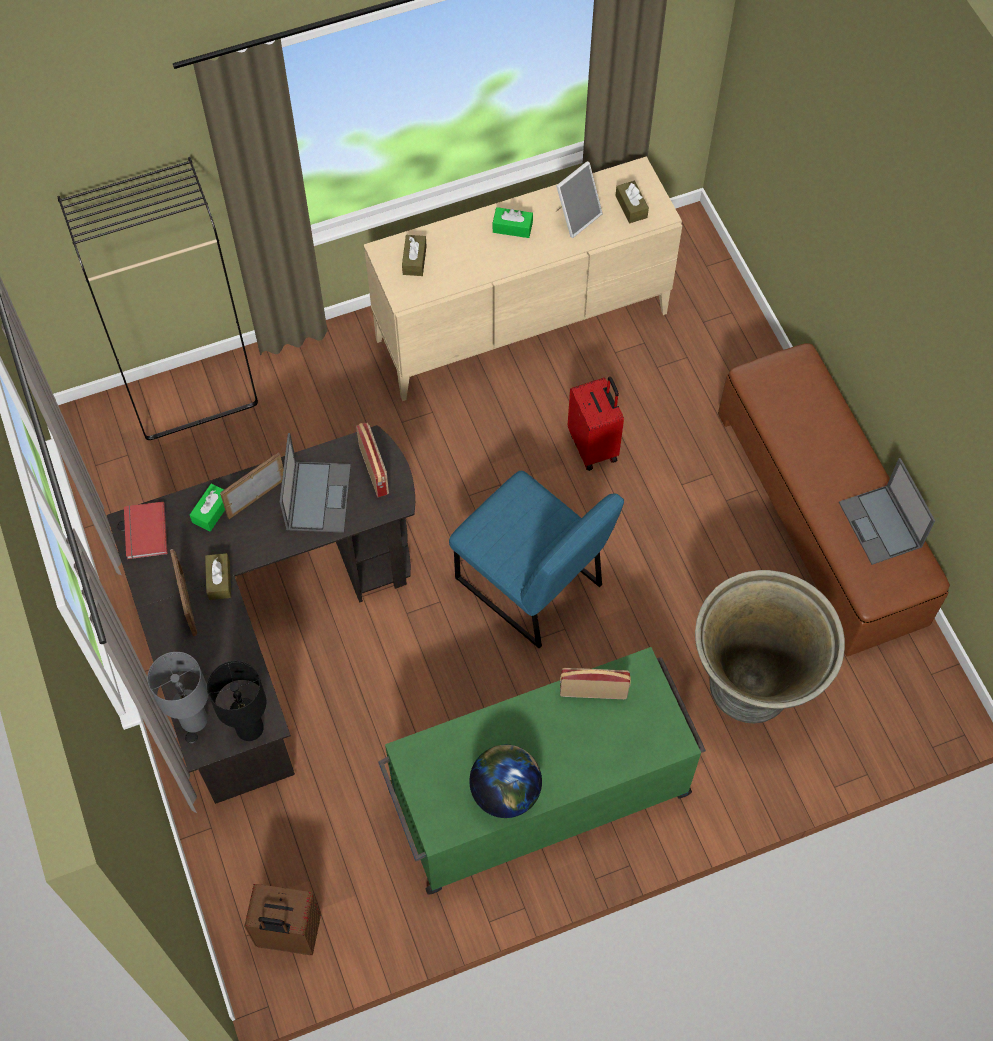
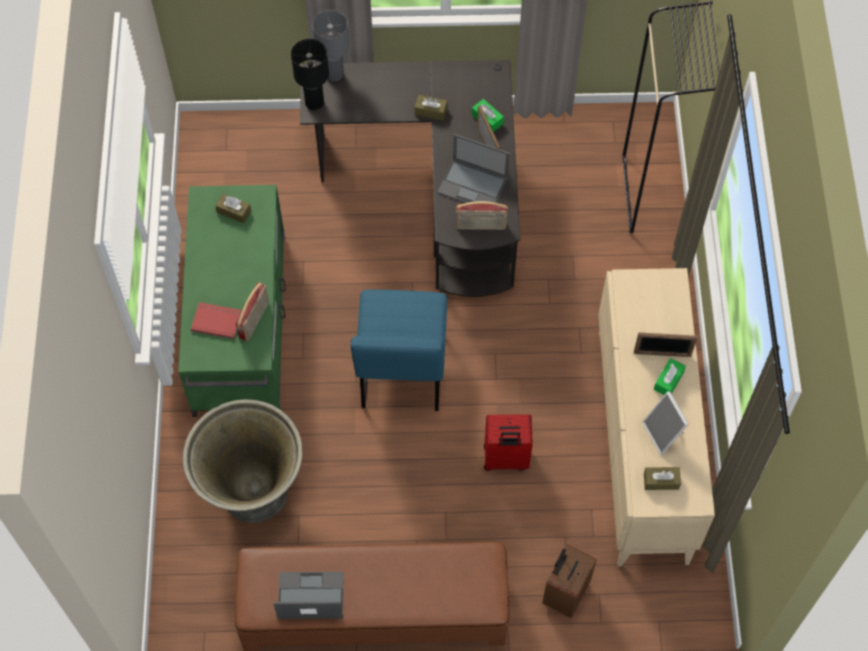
camera: 110 degrees right, 0 degrees up
red book [124,502,168,559] -> red book moved to [191,302,242,339]
picture frame [170,549,197,636] -> picture frame moved to [634,332,697,357]
brown suitcase [244,884,321,955] -> brown suitcase moved to [542,544,597,618]
brown tissue box [402,235,427,276] -> brown tissue box moved to [215,193,251,223]
blue chair [449,471,624,648] -> blue chair turned 60 degrees counterclockwise [351,289,447,411]
globe [469,745,542,818] -> none

